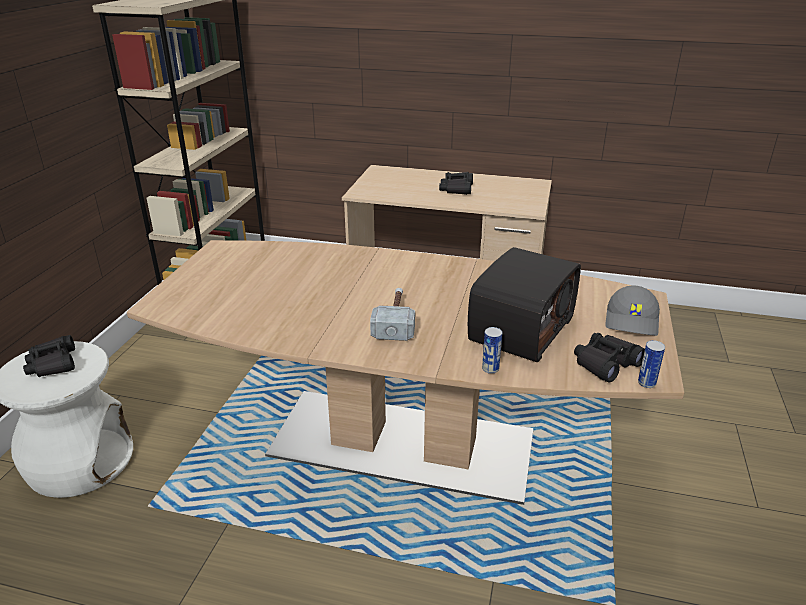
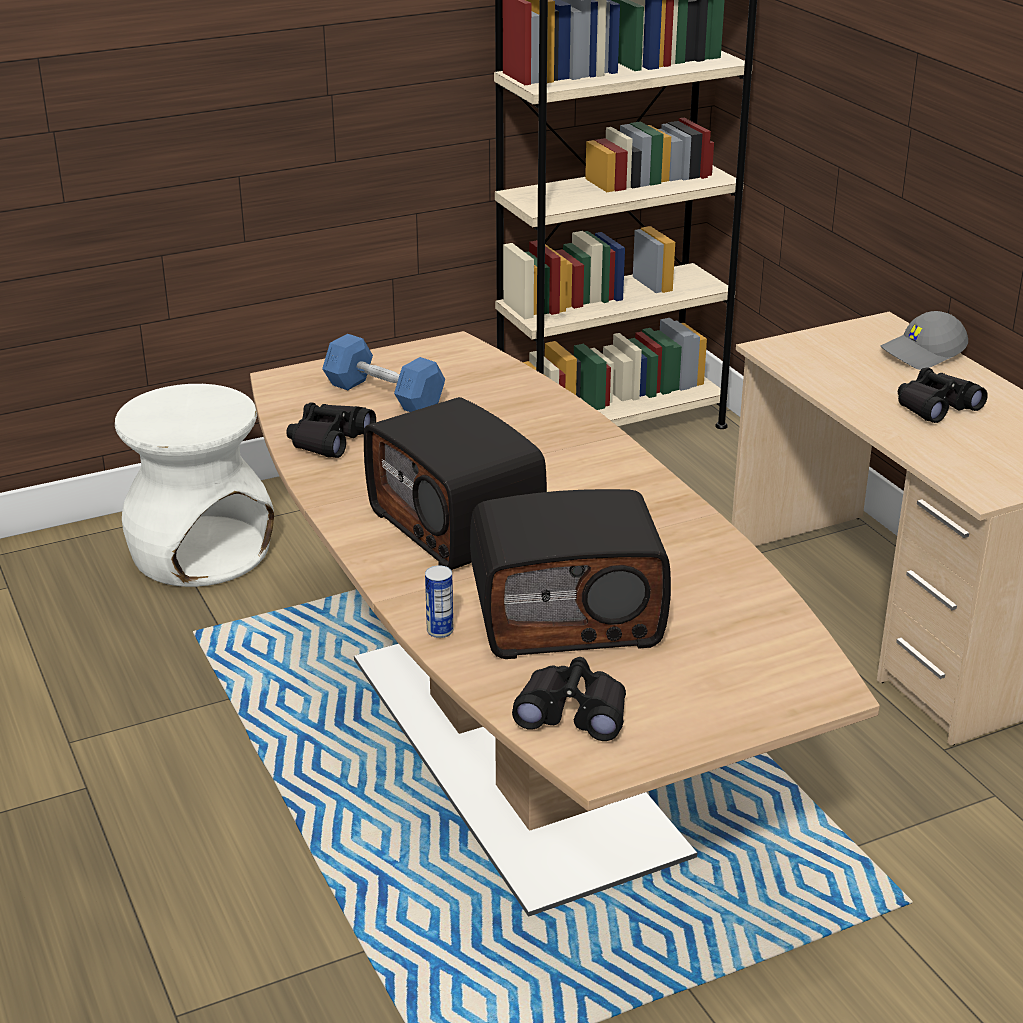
camera: 50 degrees right, 0 degrees up
black binoculars [23,335,75,377] -> black binoculars moved to [286,402,376,458]
hammer [370,288,415,341] -> radio [364,397,547,570]
grey cap [605,285,660,336] -> grey cap moved to [881,311,968,370]
can [638,340,665,388] -> none
none -> blue dumbbell [322,334,445,412]

